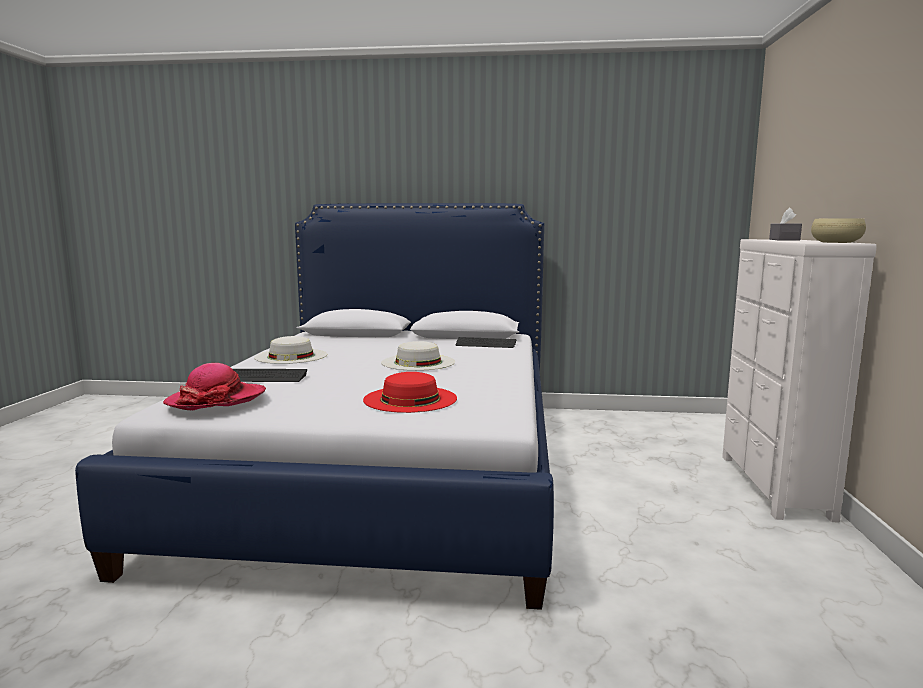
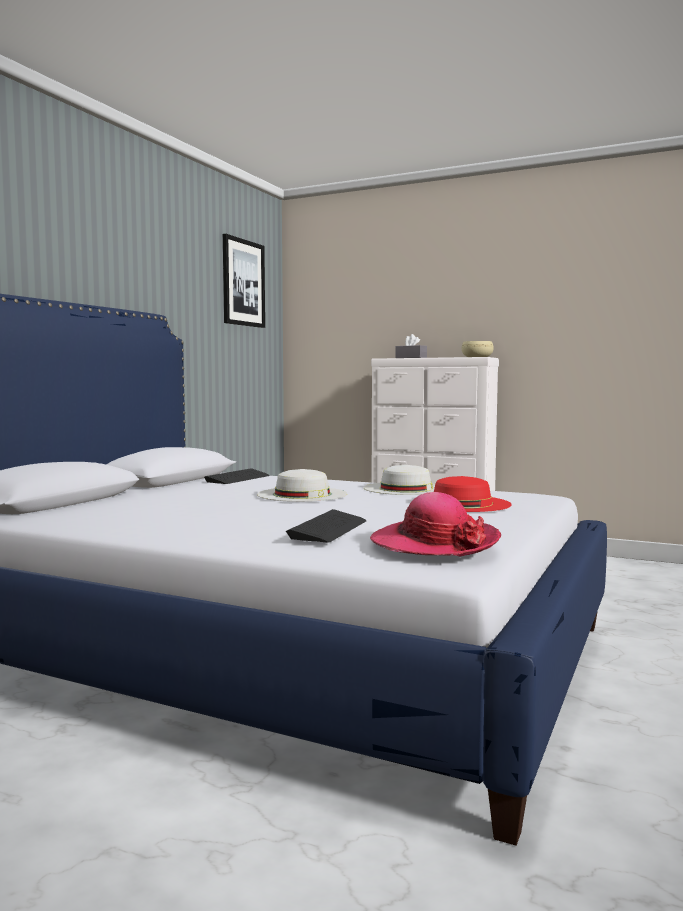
camera: 70 degrees left, 5 degrees down
white hat [254,336,327,364] -> white hat moved to [364,465,435,495]
none -> picture [223,234,265,328]

